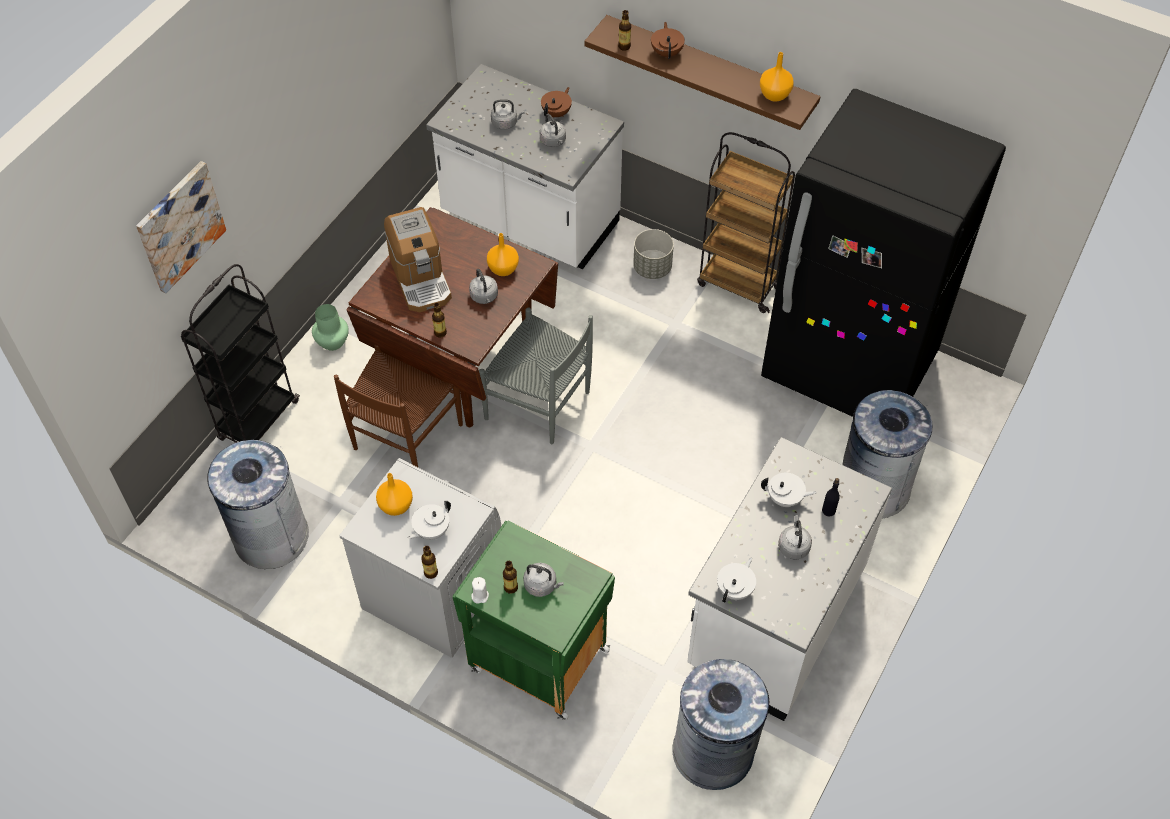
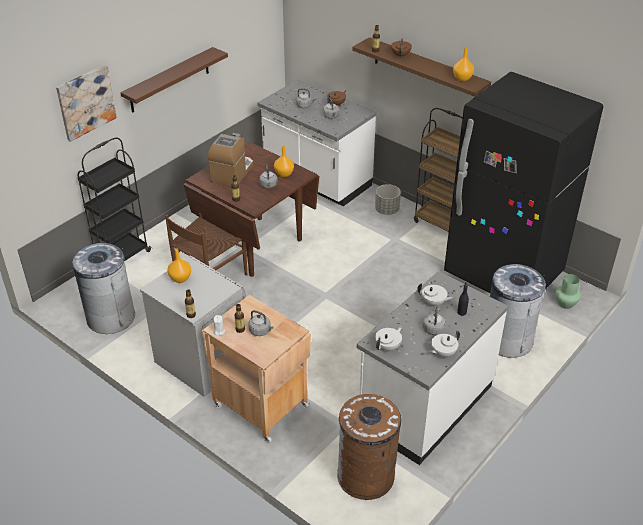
camera: 10 degrees right, 15 degrees down
green vase [312,304,349,351] -> green vase moved to [555,274,581,309]
coffee machine [384,207,452,312] -> coffee machine turned 150 degrees counterclockwise [208,133,253,187]
white teapot [407,501,451,540] -> white teapot moved to [428,330,460,357]
green cart [452,520,615,720] -> brown cart [202,295,311,443]
grey chair [479,308,593,444] -> none
grey trash can [672,659,769,790] -> brown trash can [337,394,401,500]
none -> brown shelf [120,47,228,113]

